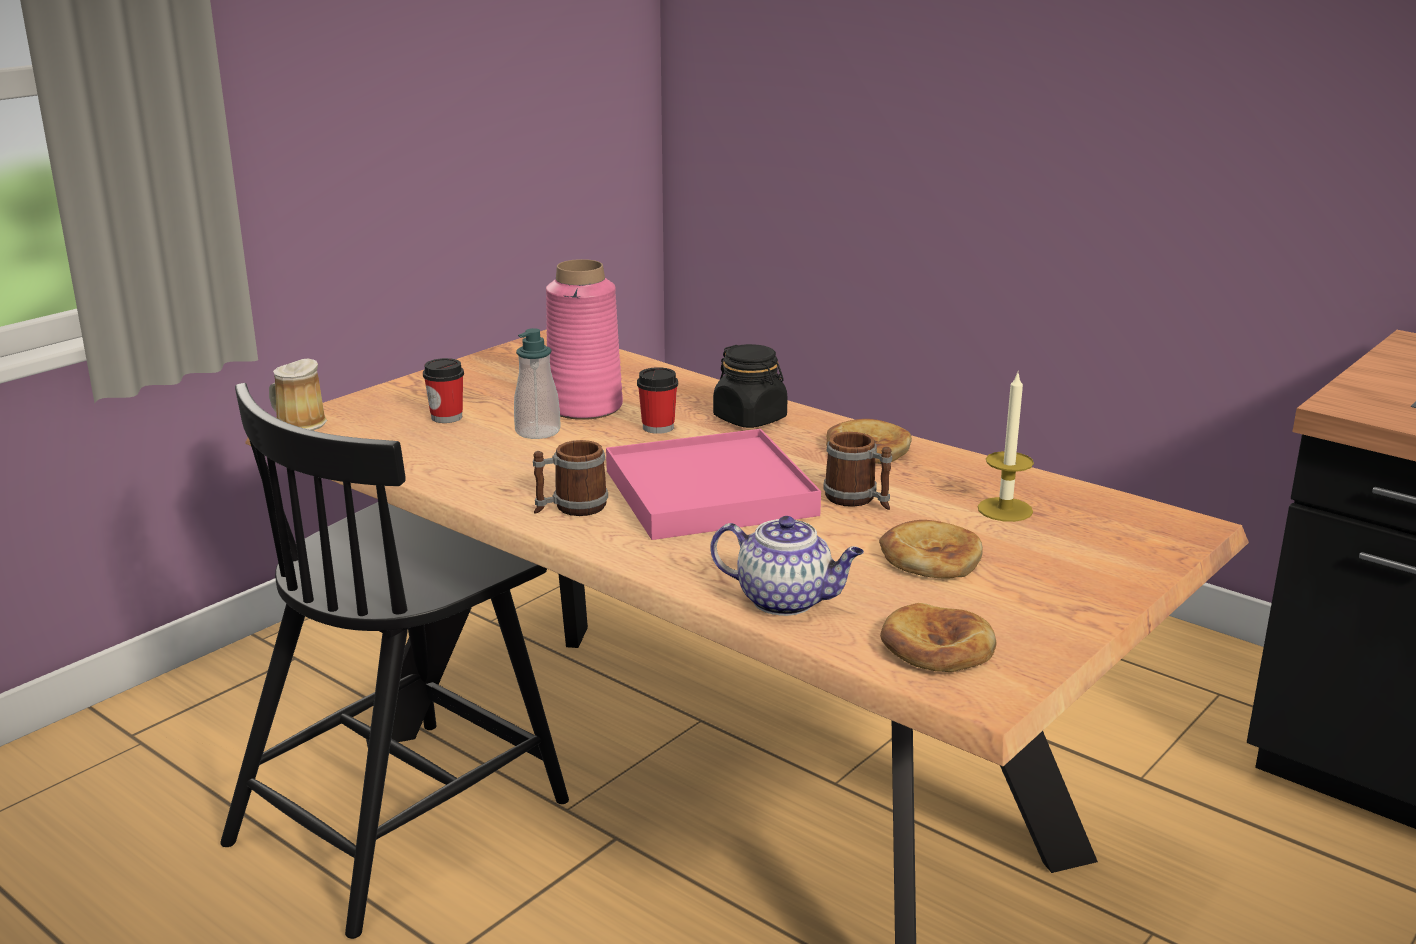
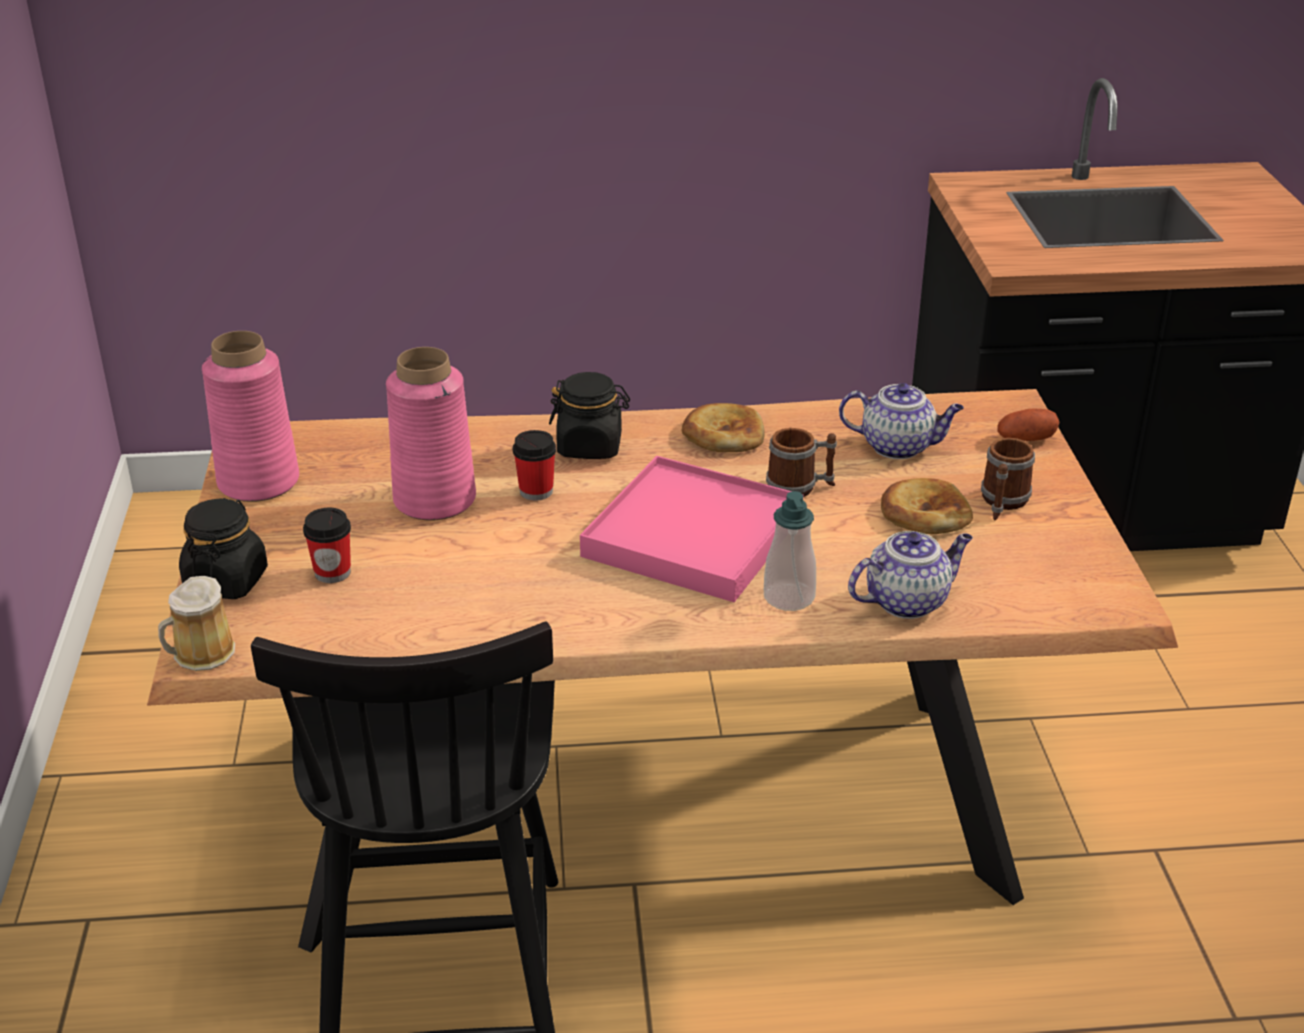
camera: 45 degrees left, 10 degrees up
soap dispenser [514,328,561,439] -> soap dispenser moved to [764,491,816,611]
mug [533,440,608,516] -> mug moved to [981,438,1035,521]
bread [880,603,997,672] -> none
candle [978,372,1034,522] -> teapot [839,383,964,459]
none -> black jar [179,498,268,599]
none -> pink vase [202,331,299,502]
none -> potato [997,409,1059,441]

